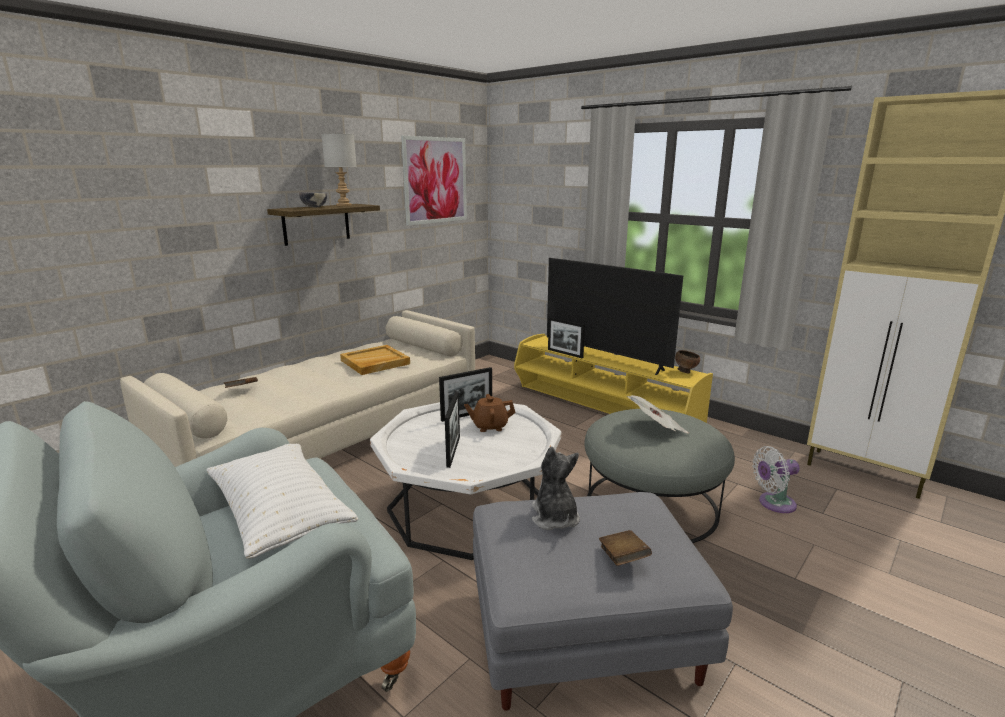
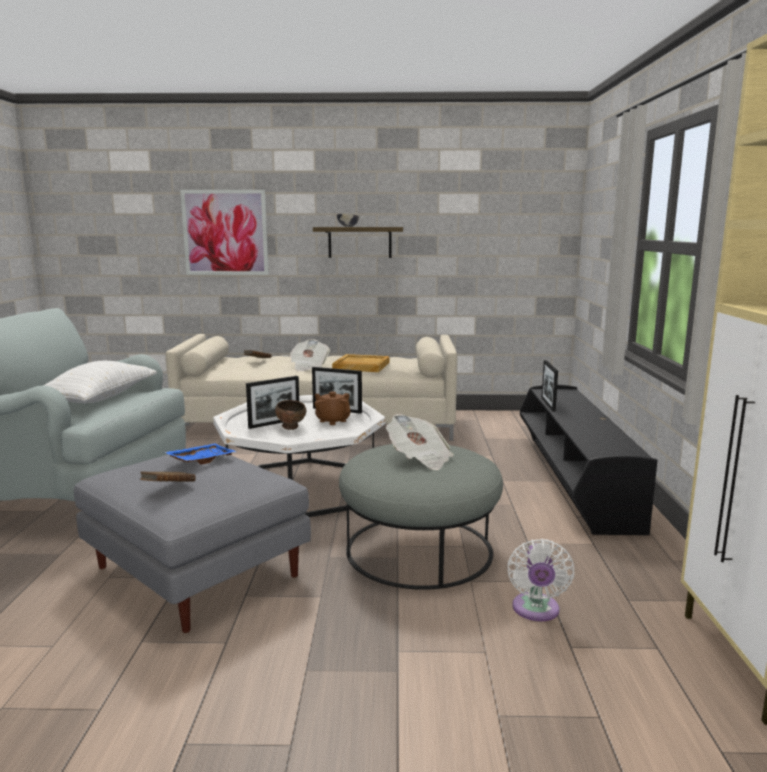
camera: 50 degrees right, 5 degrees down
grey table lamp [321,134,356,206] -> none
picture [401,136,467,226] -> picture moved to [180,190,269,275]
yellow tv stand [514,334,713,423] -> black tv stand [520,384,657,535]
plush toy [532,446,580,530] -> blue tray [164,443,237,465]
television [547,258,683,375] -> none
brown bowl [675,350,700,373] -> brown bowl moved to [275,400,306,430]
white fan [752,446,800,513] -> white fan turned 120 degrees counterclockwise [507,539,574,621]
none -> newspaper [289,339,330,371]

